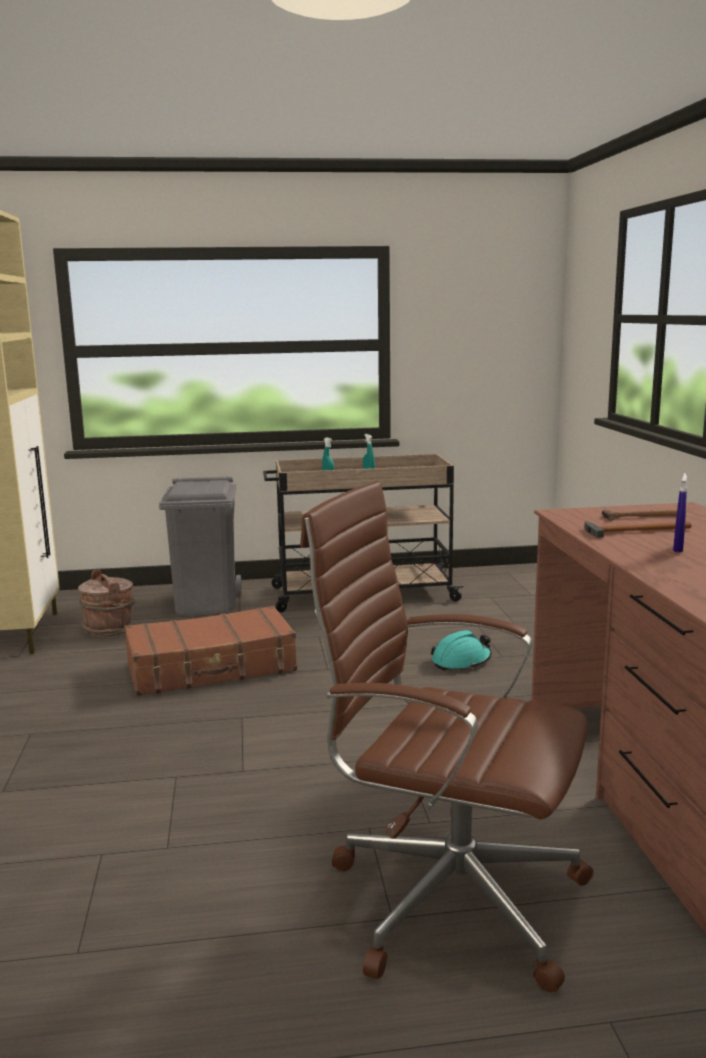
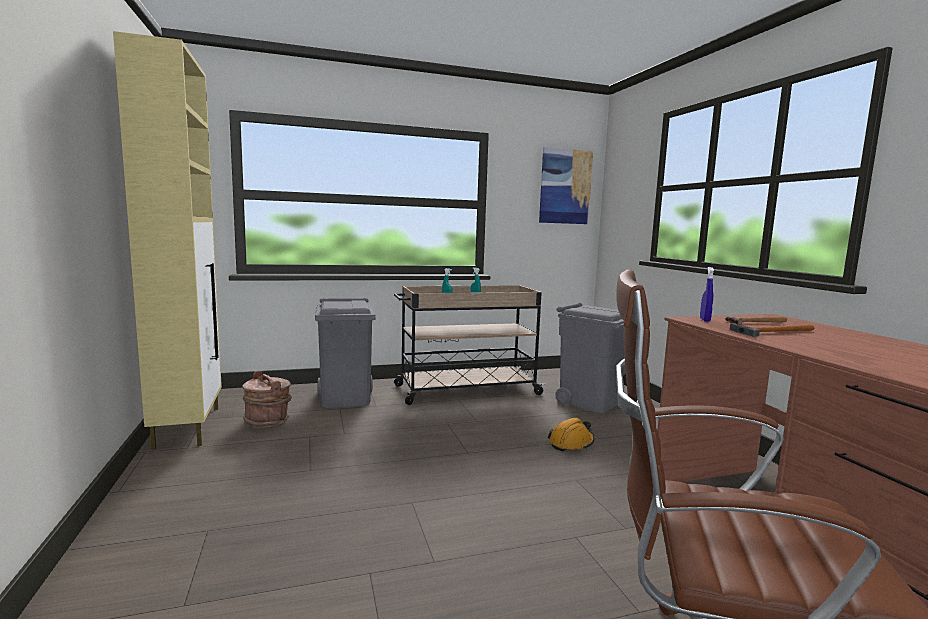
camera: 10 degrees left, 5 degrees down
brown suitcase [124,606,297,696] -> none
turquoise hard hat [431,630,492,671] -> orange hard hat [548,418,595,451]
blue spray bottle [673,473,687,552] -> blue spray bottle moved to [700,267,714,322]
none -> picture [539,147,593,224]
none -> grey trash can [555,303,625,413]

